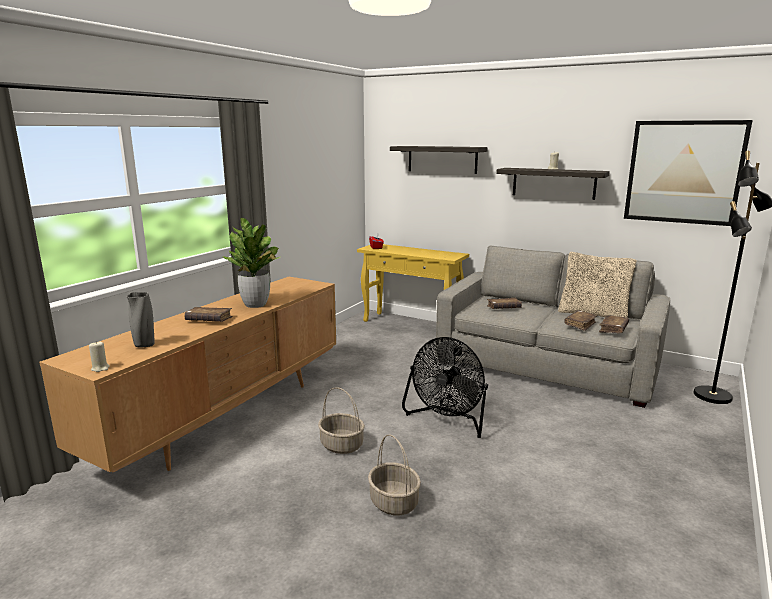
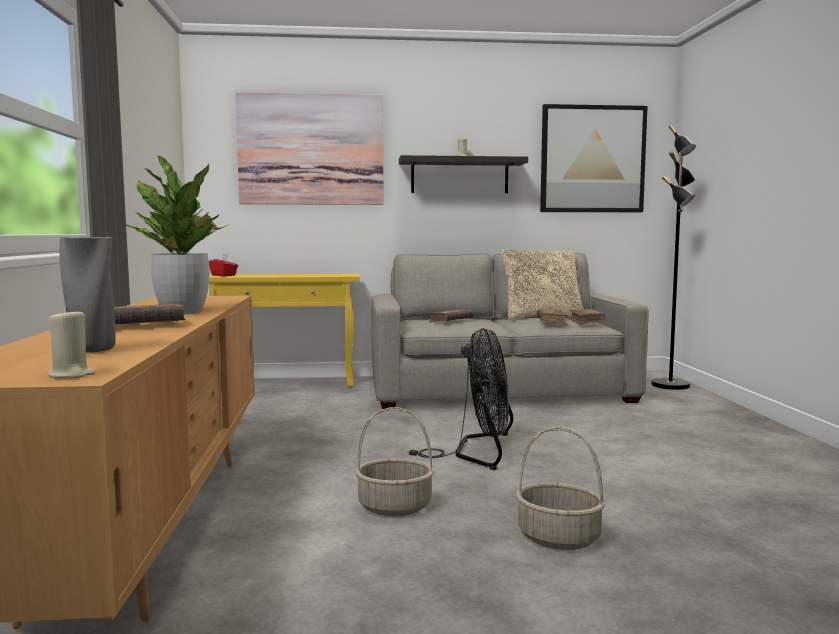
camera: 35 degrees left, 10 degrees down
shelf [390,146,488,174] -> picture [236,92,384,205]
black fan [402,337,488,438] -> black fan turned 75 degrees counterclockwise [408,328,513,471]

